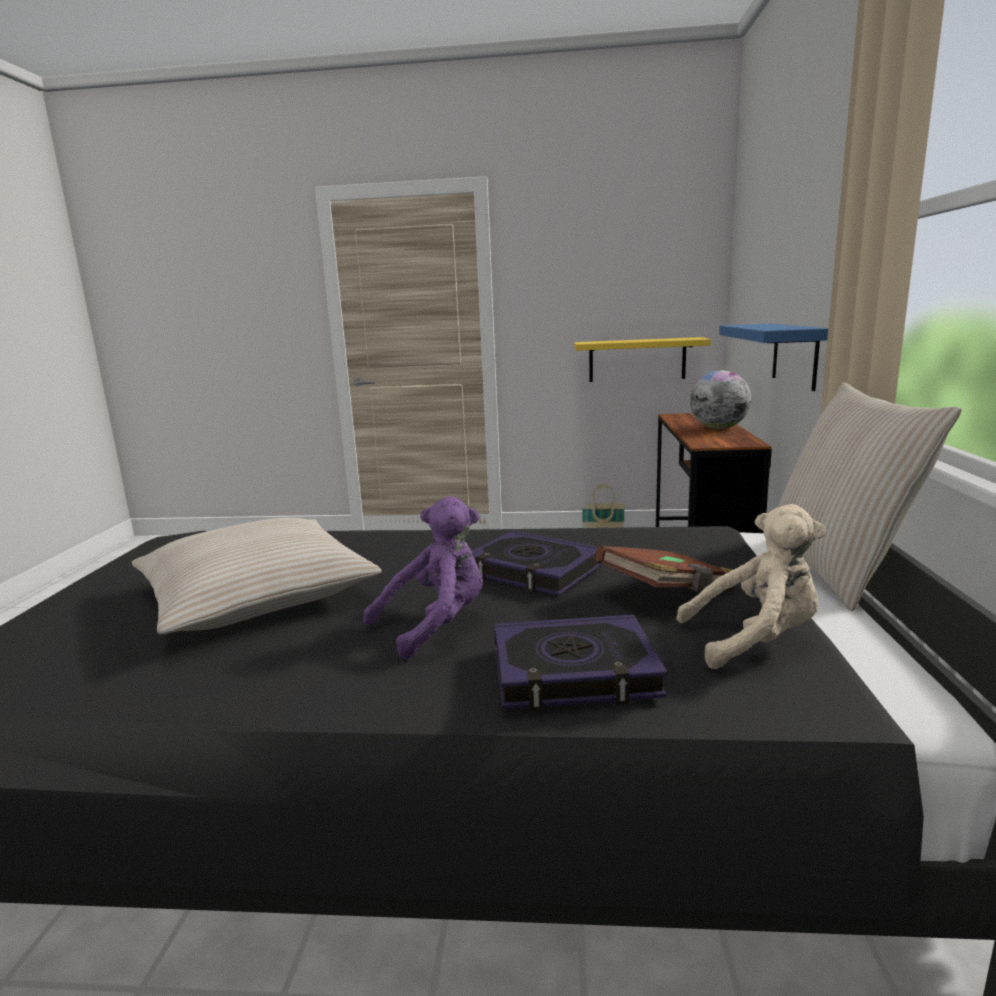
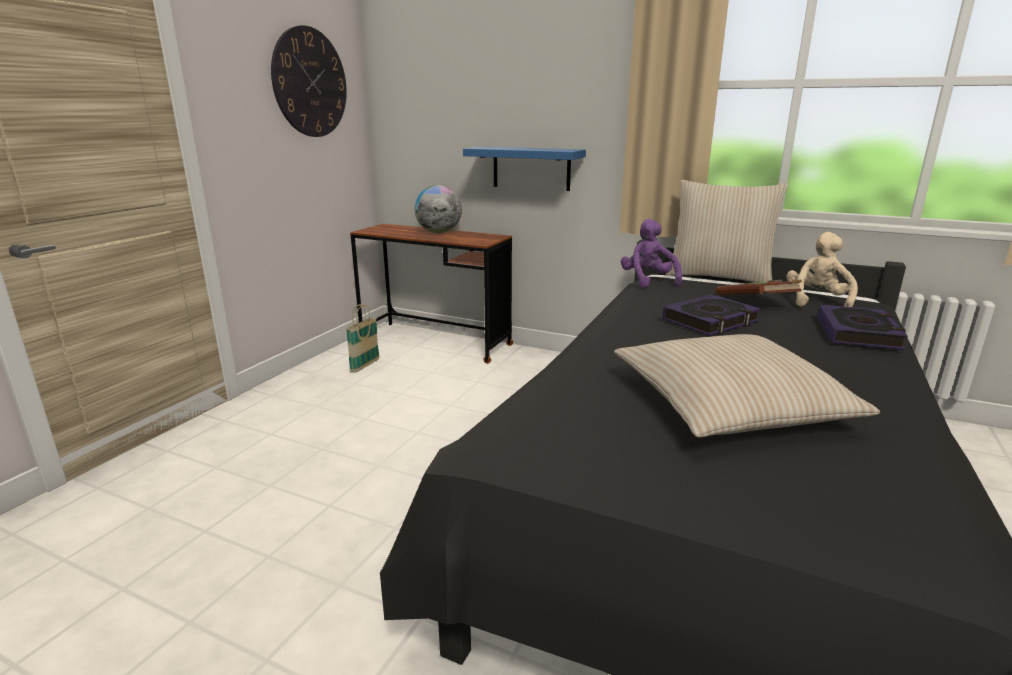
camera: 70 degrees left, 5 degrees up
purple plush toy [363,496,483,660] -> purple plush toy moved to [621,219,682,288]
yellow shelf [574,337,711,382] -> none
none -> wall clock [271,25,347,137]

